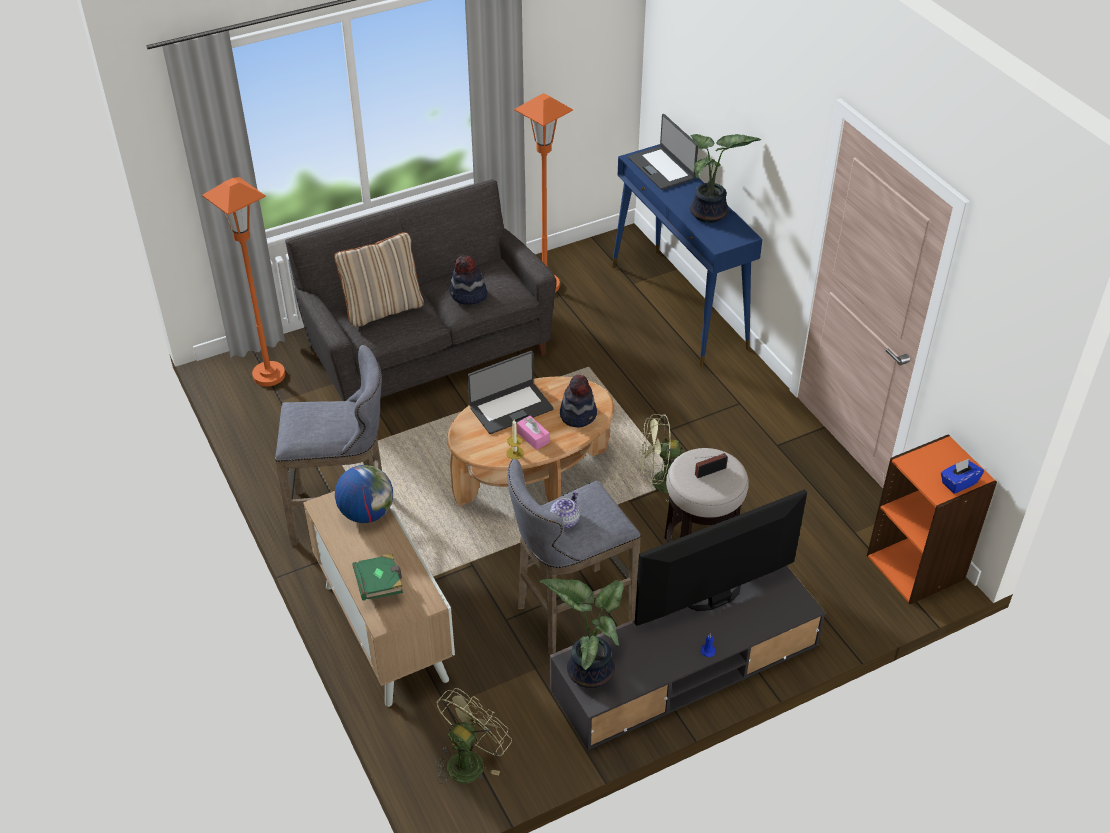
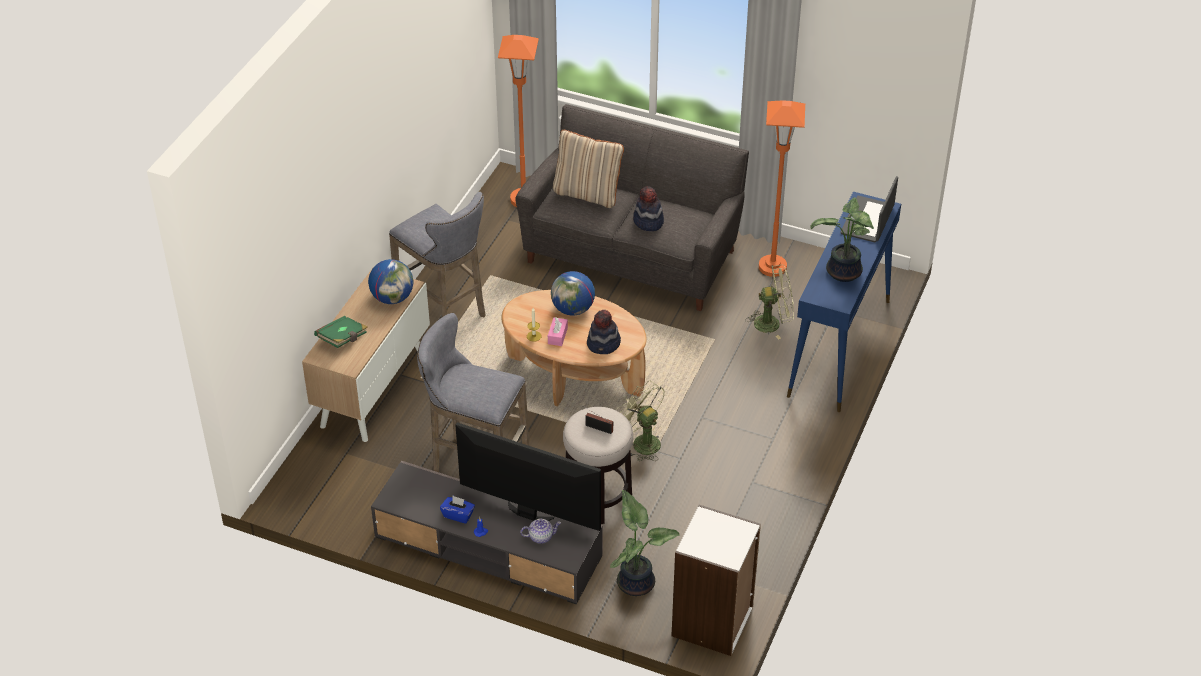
camera: 50 degrees right, 0 degrees up
green fan [435,688,512,784] -> green fan moved to [745,265,794,340]
laptop [467,351,554,434] -> globe [551,271,595,316]
potted plant [540,579,623,688] -> potted plant moved to [610,490,680,596]
teapot [550,490,580,529] -> teapot moved to [520,519,561,544]
orange bookcase [867,434,997,604] -> white bookcase [671,505,761,656]
blue tissue box [941,459,984,494] -> blue tissue box moved to [440,496,475,524]

